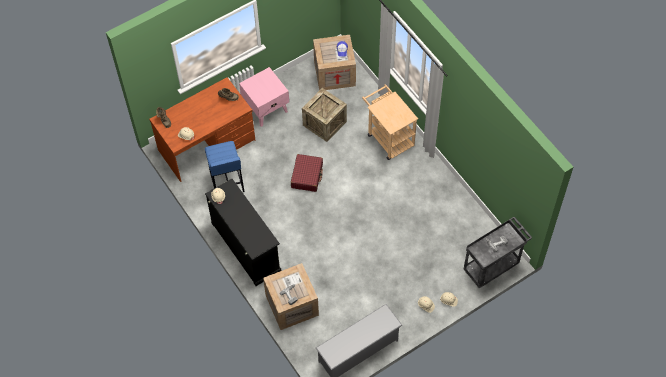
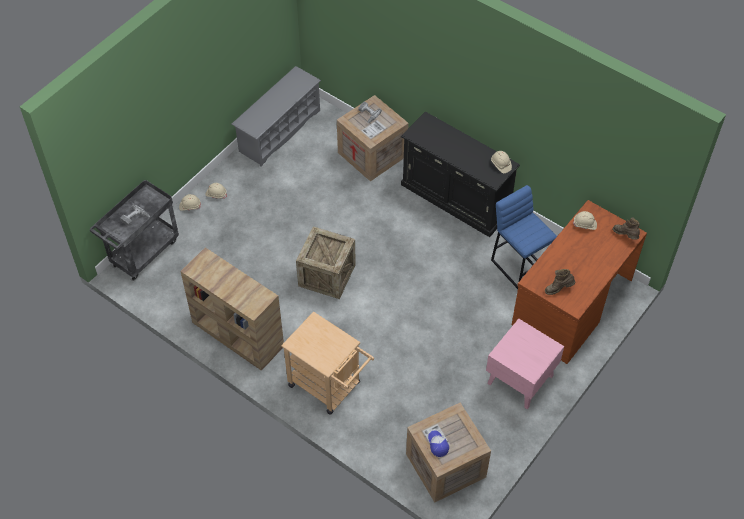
camera: 160 degrees right, 5 degrees down
red suitcase [291,154,323,192] -> none
crate [302,88,347,142] -> crate moved to [296,226,356,299]
none -> brown bookcase [180,247,284,371]

